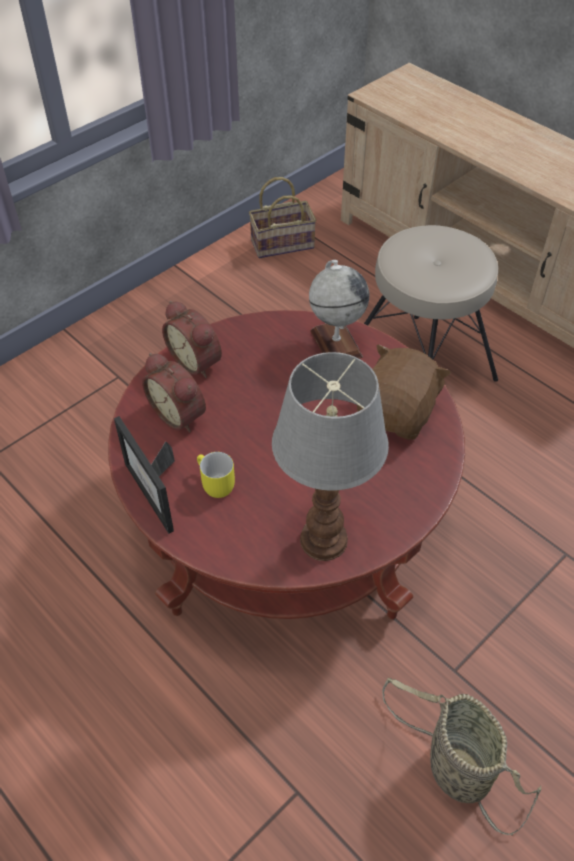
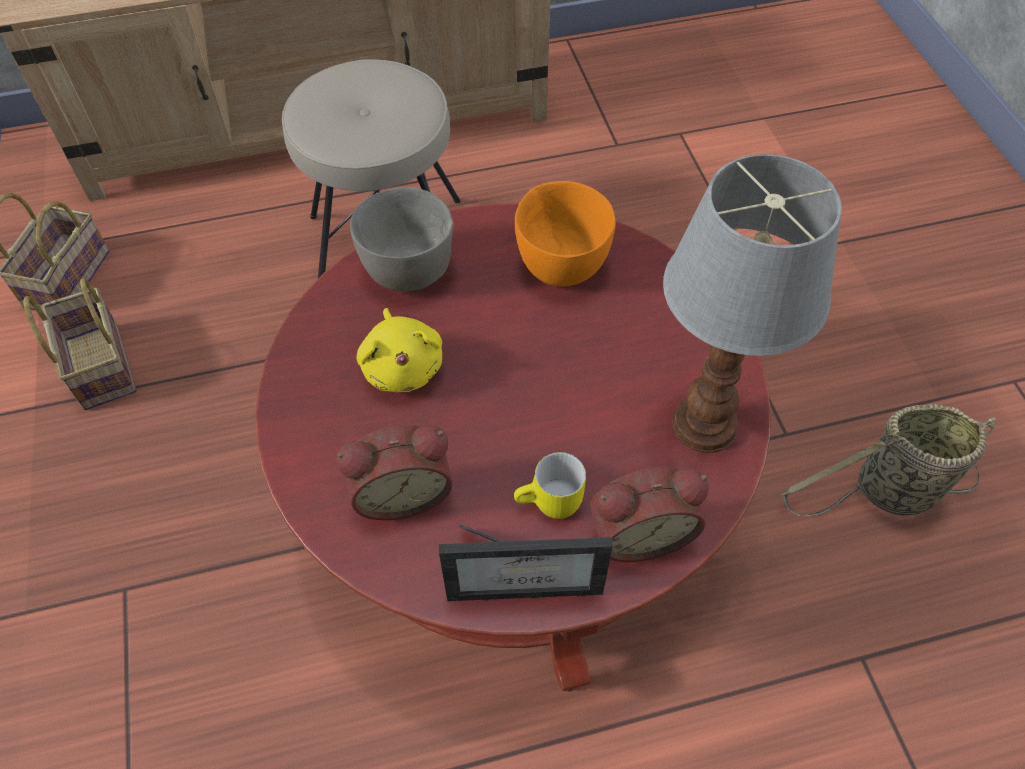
camera: 60 degrees left, 5 degrees up
alarm clock [162,301,222,378] -> alarm clock moved to [590,467,709,562]
globe [309,260,369,358] -> grey bowl [350,187,454,292]
brown plush toy [357,344,451,440] -> orange bowl [515,181,616,286]
none -> basket [23,278,136,410]
none -> yellow plush toy [357,308,442,392]

